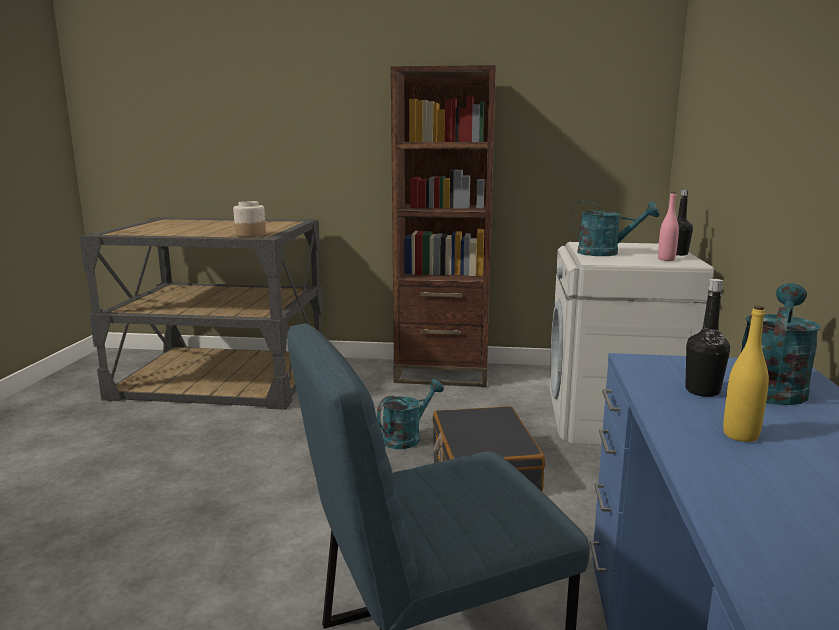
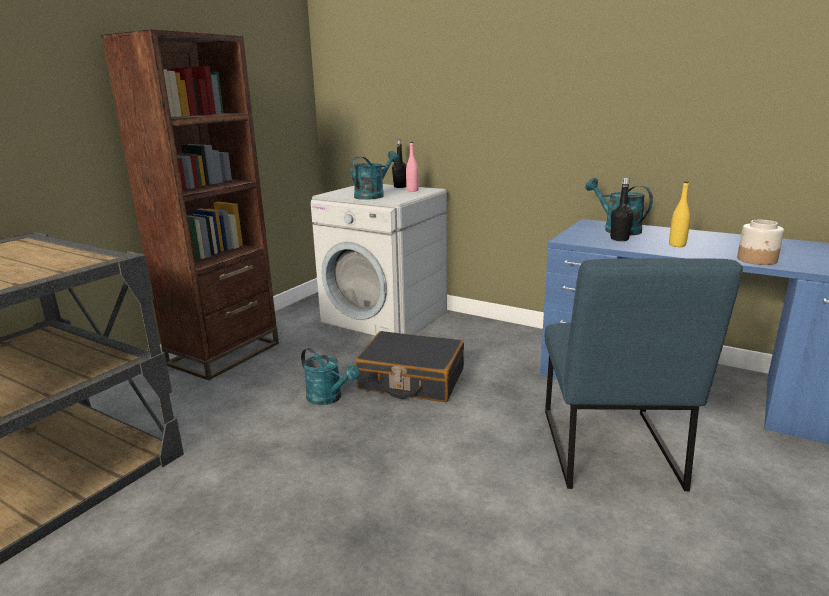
camera: 65 degrees left, 5 degrees up
jar [233,201,266,237] -> jar moved to [737,220,784,265]
turquoise watering can [377,379,444,449] -> turquoise watering can turned 150 degrees clockwise [301,348,360,405]

